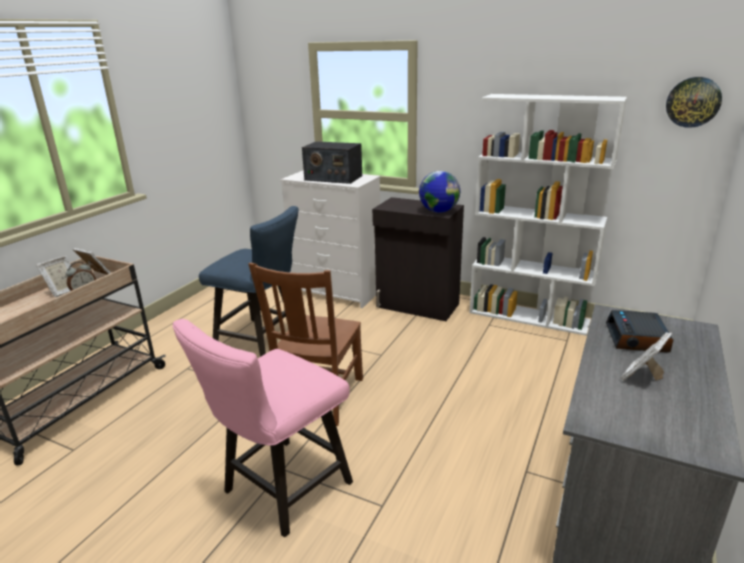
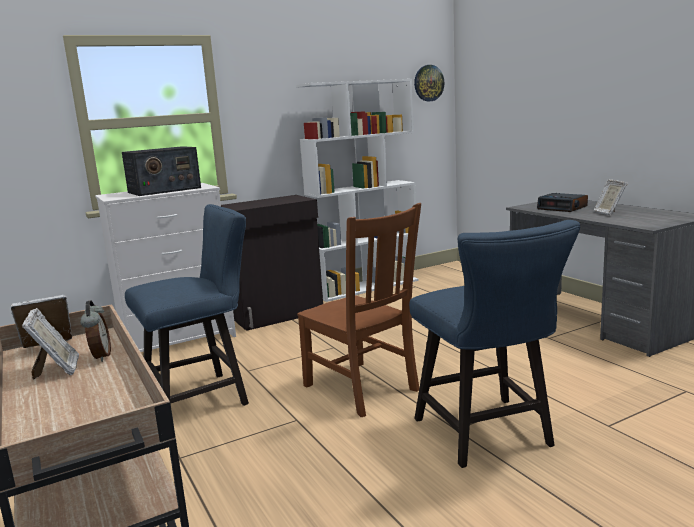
camera: 55 degrees left, 10 degrees down
pink chair [172,319,353,537] -> blue chair [409,220,580,468]
globe [419,171,460,213] -> none

